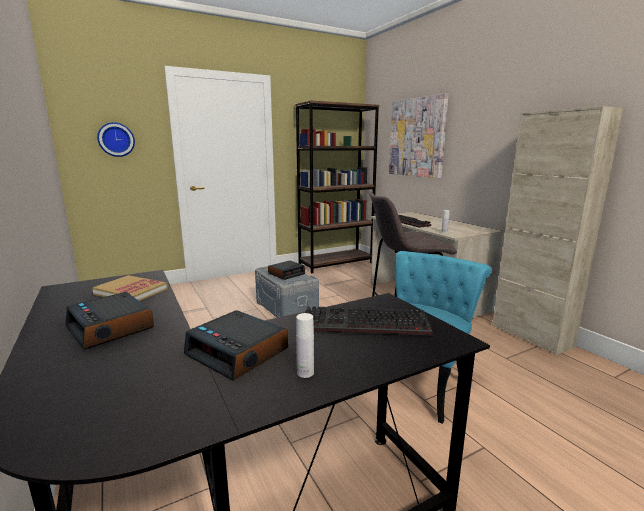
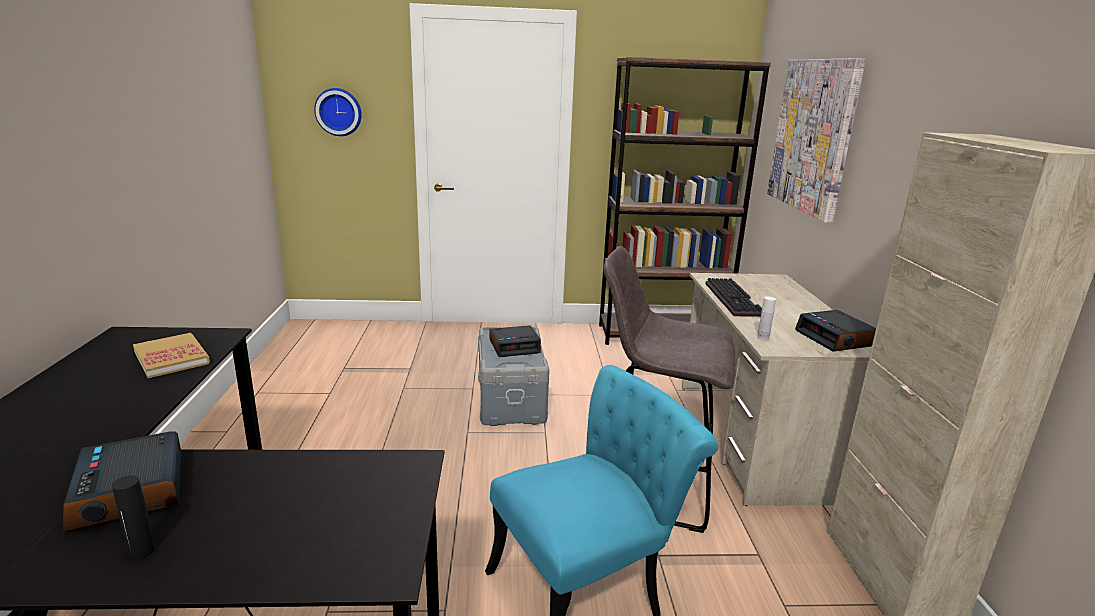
camera: 25 degrees right, 5 degrees up
alarm clock [65,292,154,349] -> alarm clock moved to [795,310,876,352]
white bottle [296,313,314,378] -> black bottle [112,475,155,559]
keyboard [305,307,433,335] -> none

